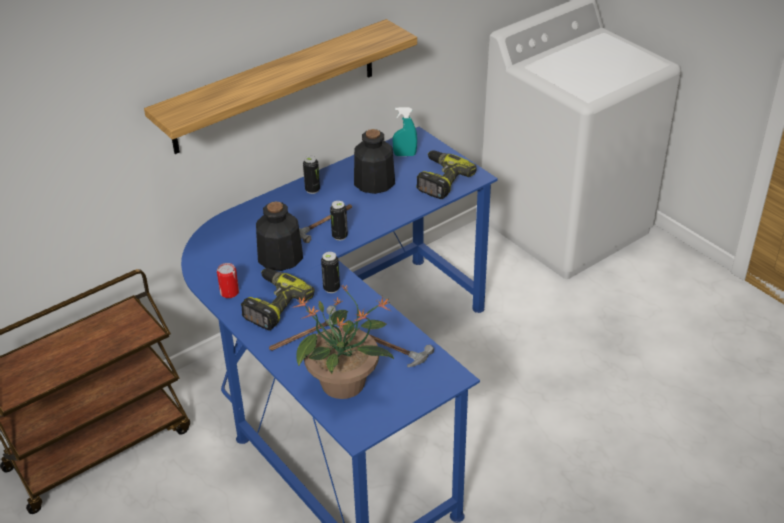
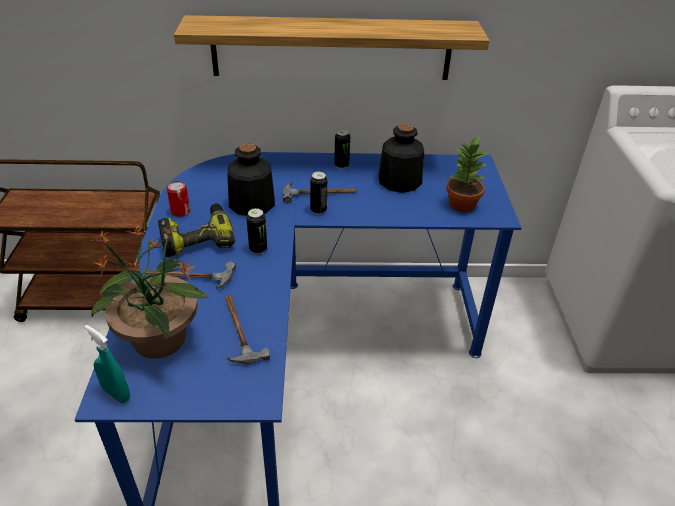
camera: 35 degrees right, 0 degrees up
turquoise spray bottle [393,107,417,156] -> turquoise spray bottle moved to [85,325,130,403]
power drill [416,150,477,199] -> potted plant [446,136,488,212]

